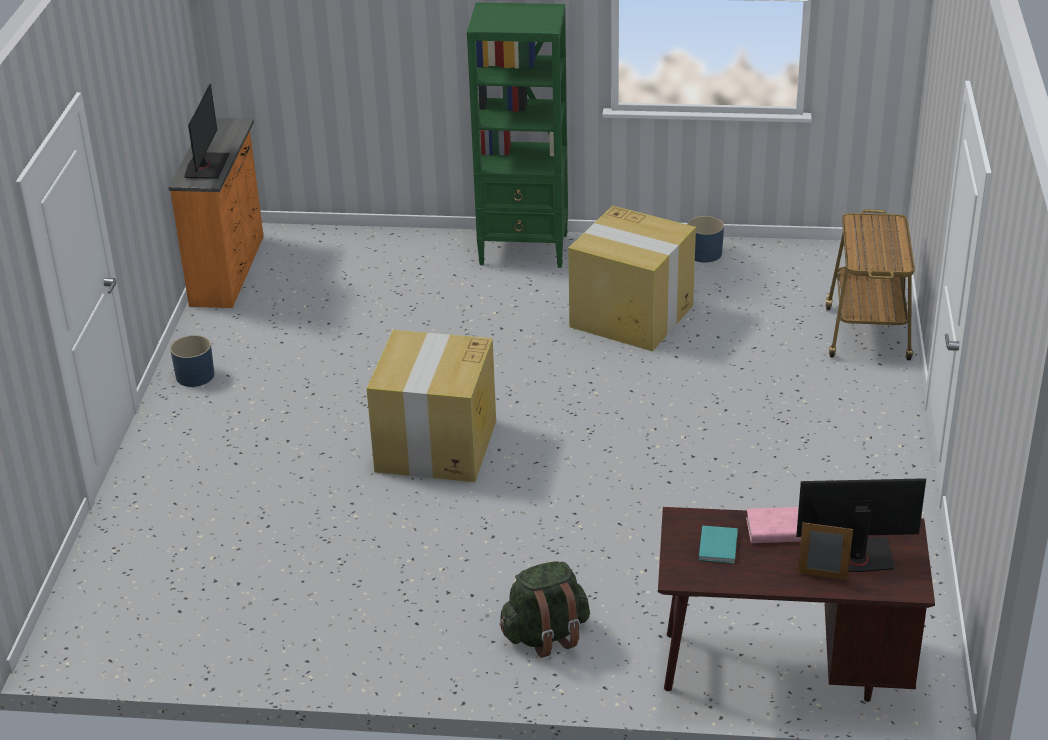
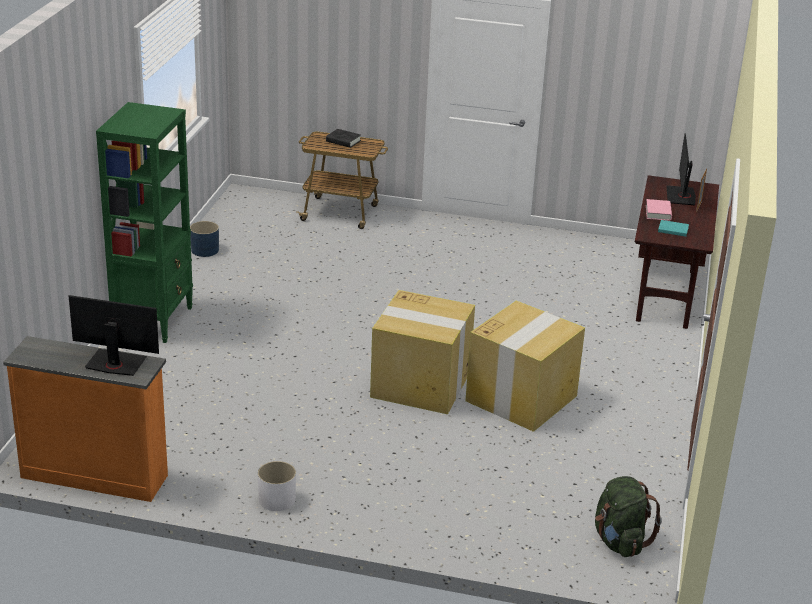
camera: 85 degrees left, 5 degrees down
blue planter [170,335,214,387] -> white planter [258,461,296,511]
green backpack [499,561,590,658] -> green backpack moved to [595,476,662,557]
cardboard box [568,206,696,352] -> cardboard box moved to [465,301,585,432]
none -> black book [326,129,361,148]

